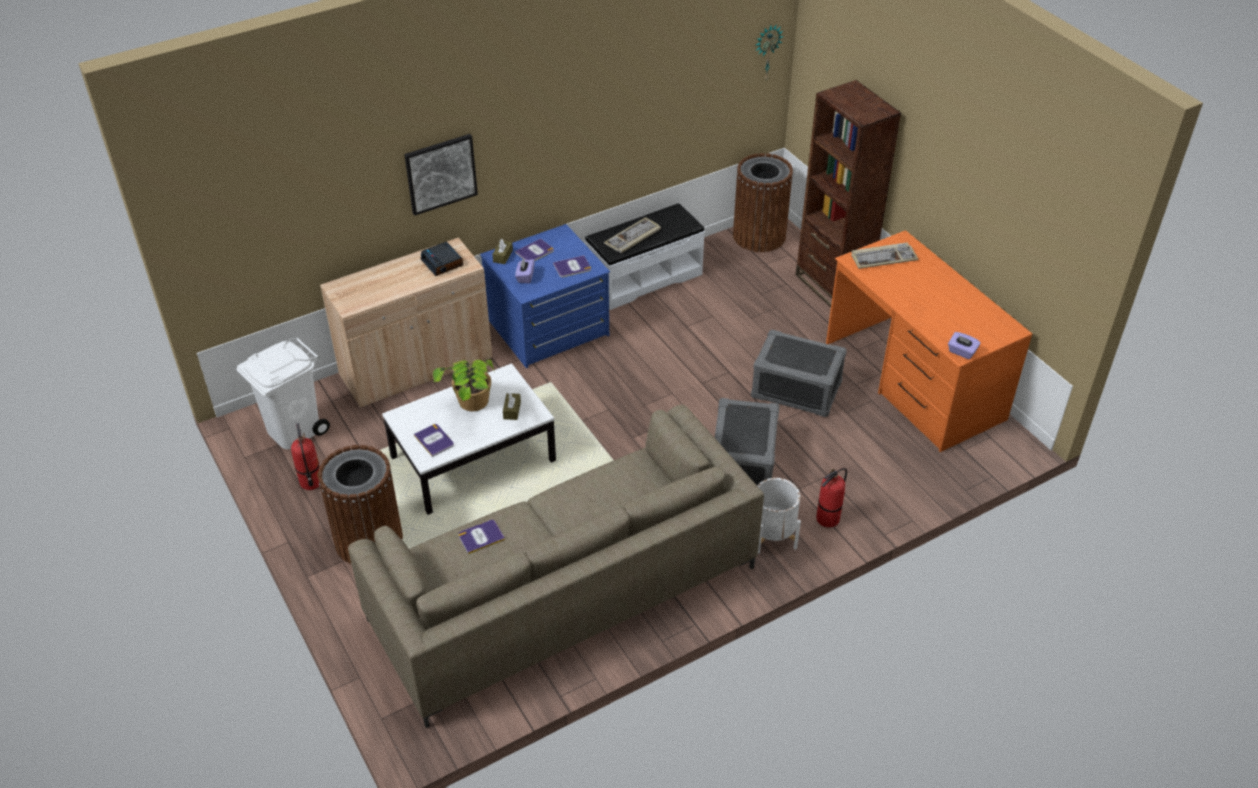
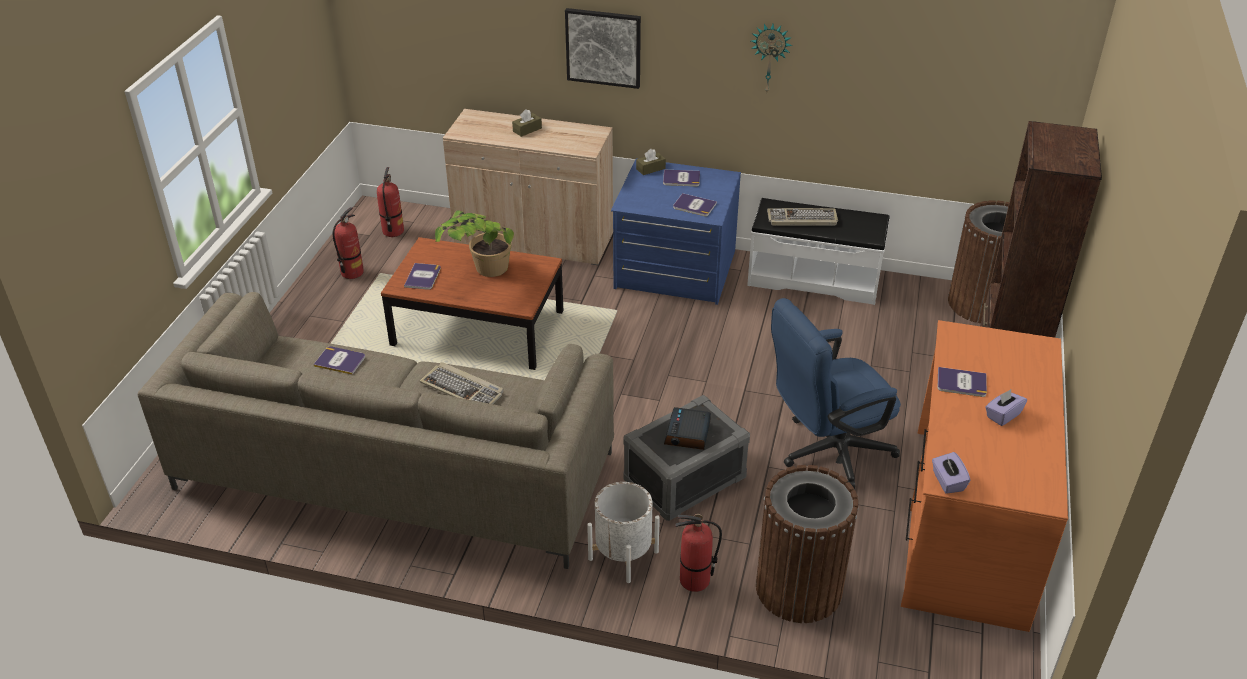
camera: 45 degrees right, 5 degrees down
white trash can [237,338,330,449] -> fire extinguisher [377,167,404,237]
brown trash can [318,445,403,564] -> brown trash can moved to [756,465,858,623]
white coffee table [382,363,556,515] -> brown coffee table [381,237,563,370]
alarm clock [421,242,463,276] -> alarm clock moved to [664,407,711,450]
brown tissue box [503,393,521,420] -> brown tissue box moved to [512,109,542,137]
purple tissue box [515,259,535,283] -> purple tissue box moved to [986,389,1027,426]
grey storage box [751,330,847,417] -> blue office chair [771,298,901,489]
wall clock [756,24,784,80] -> wall clock moved to [751,24,792,92]
keyboard [851,243,918,269] -> keyboard moved to [420,362,504,404]
none -> book [938,367,987,397]

